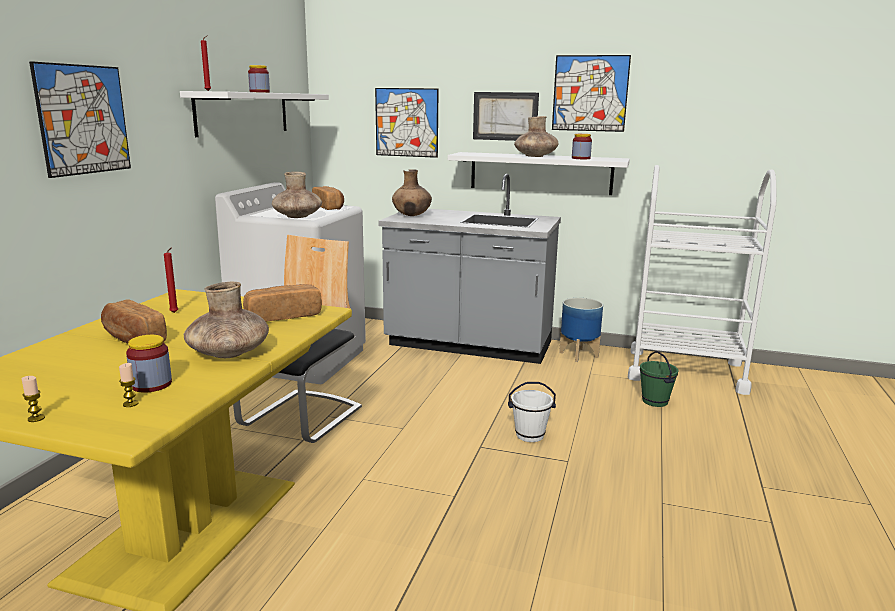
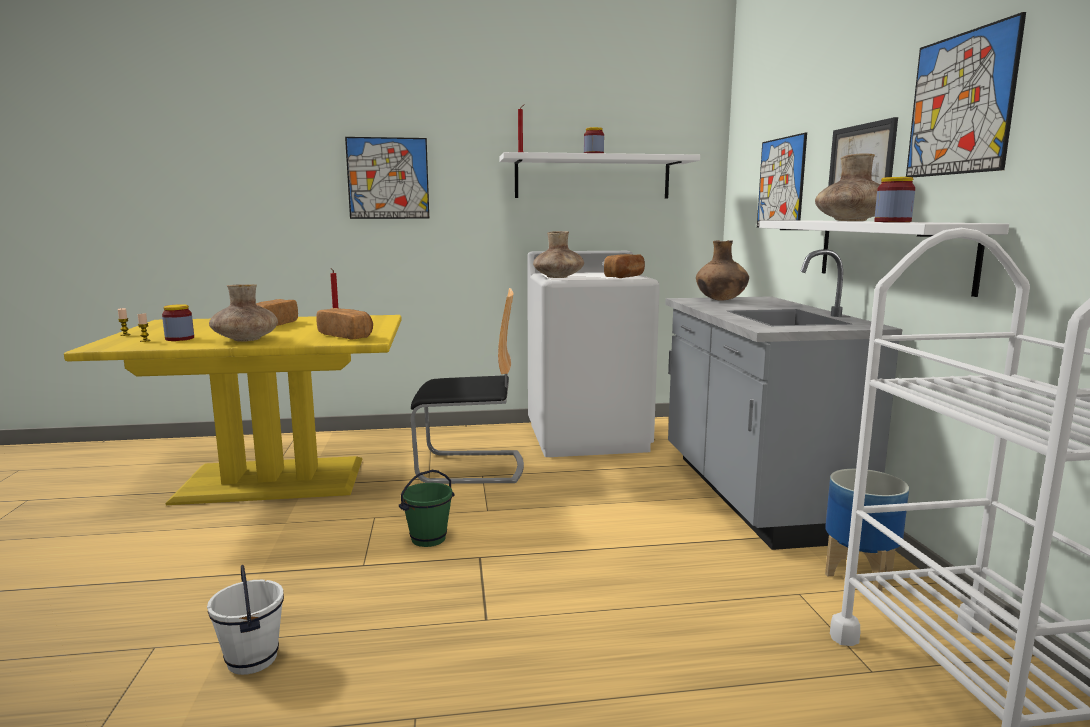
camera: 65 degrees right, 5 degrees down
white bucket [508,382,556,442] -> white bucket moved to [207,565,284,675]
green bucket [640,351,679,407] -> green bucket moved to [399,470,455,547]

